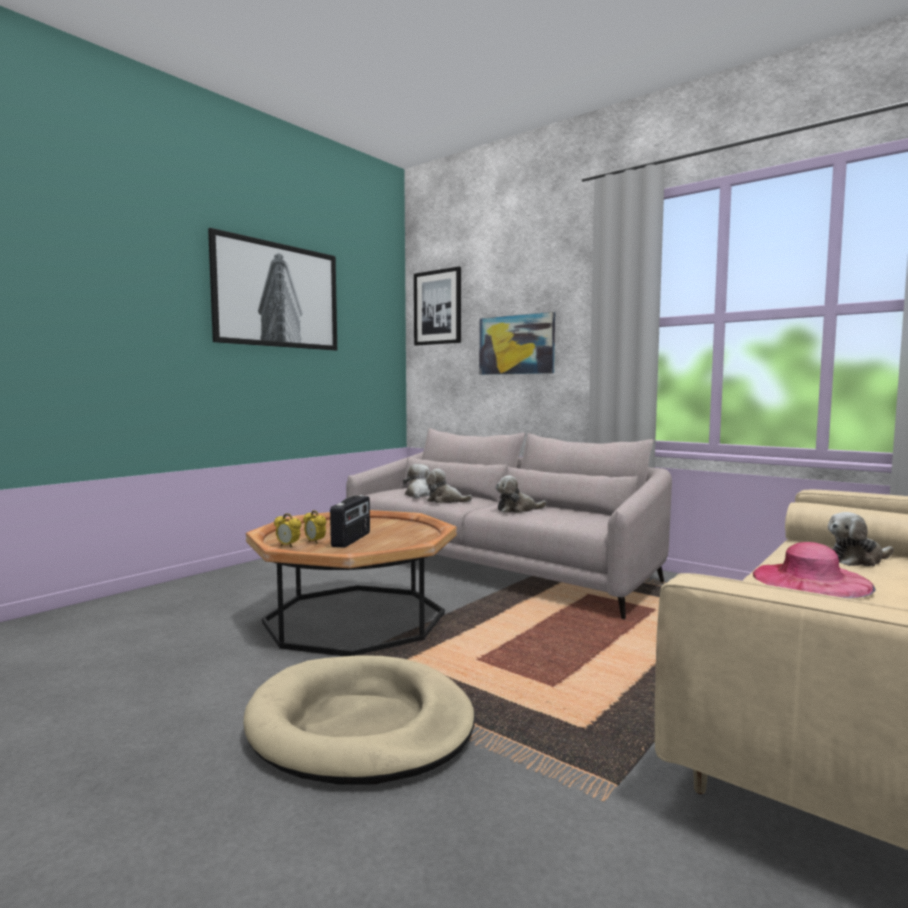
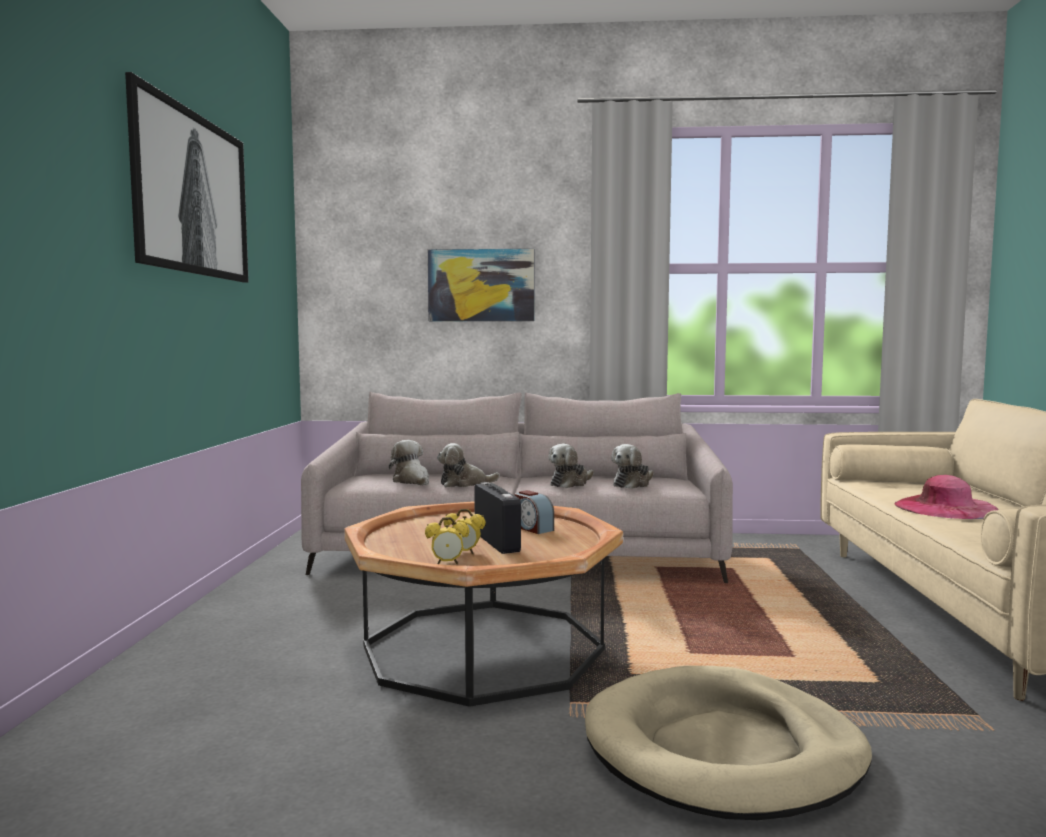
camera: 35 degrees left, 0 degrees up
picture [414,267,461,346] -> none
plush toy [828,512,893,566] -> plush toy moved to [611,444,654,489]
none -> alarm clock [515,490,554,534]

